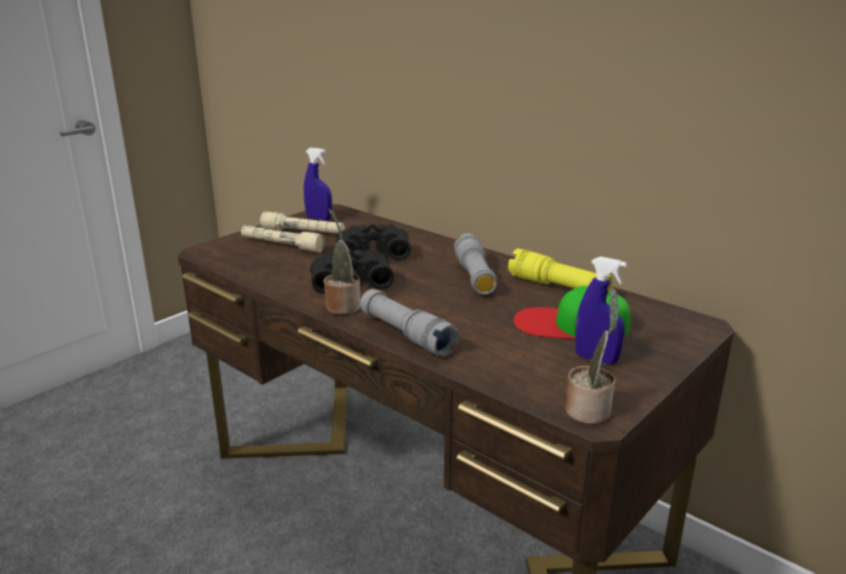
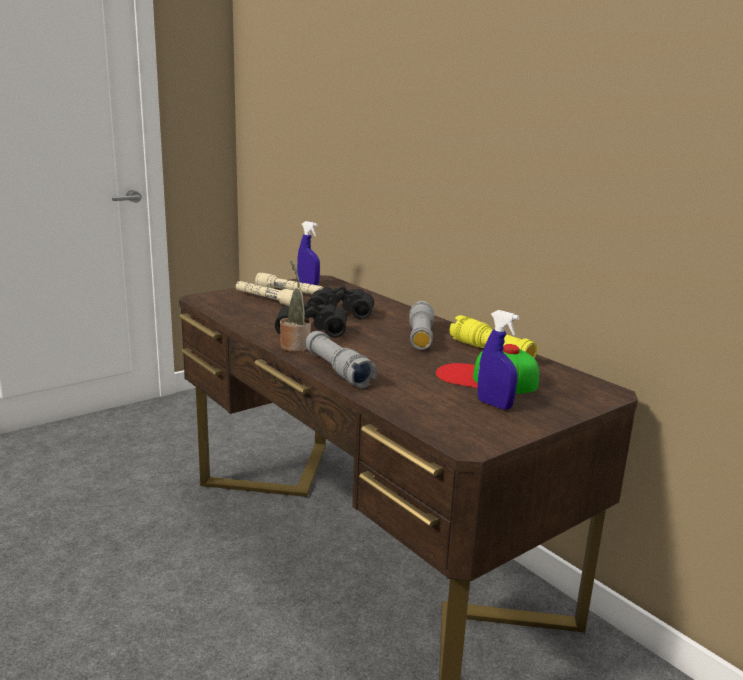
camera: 10 degrees right, 5 degrees down
potted plant [565,288,620,424] -> none

